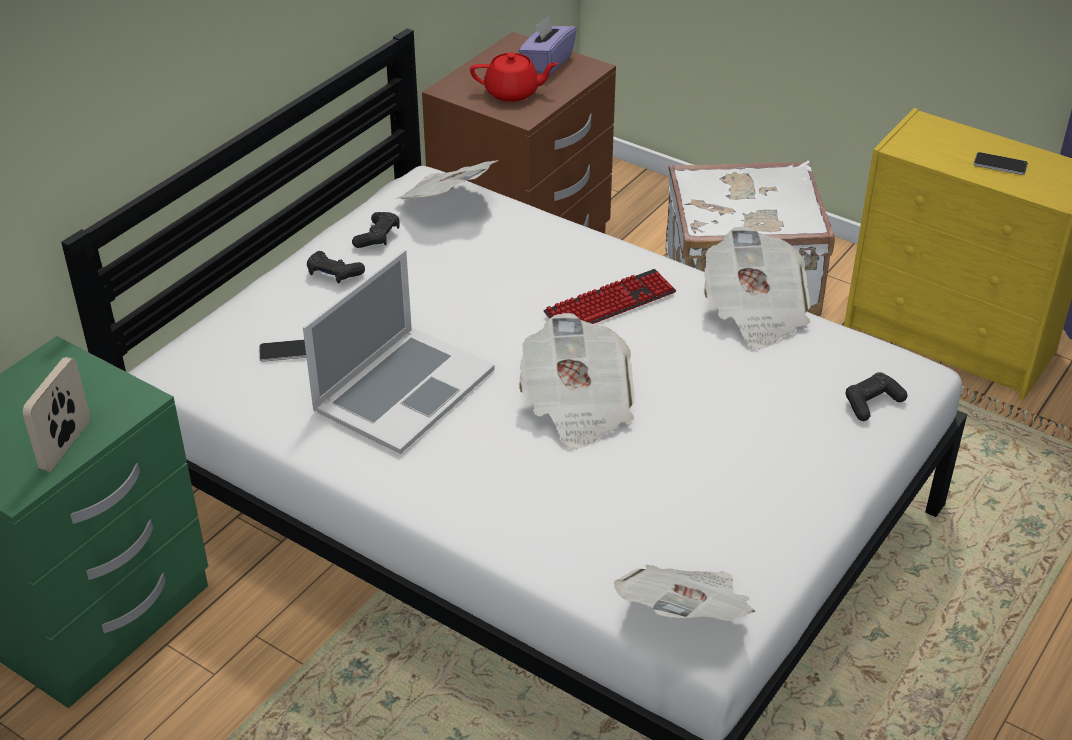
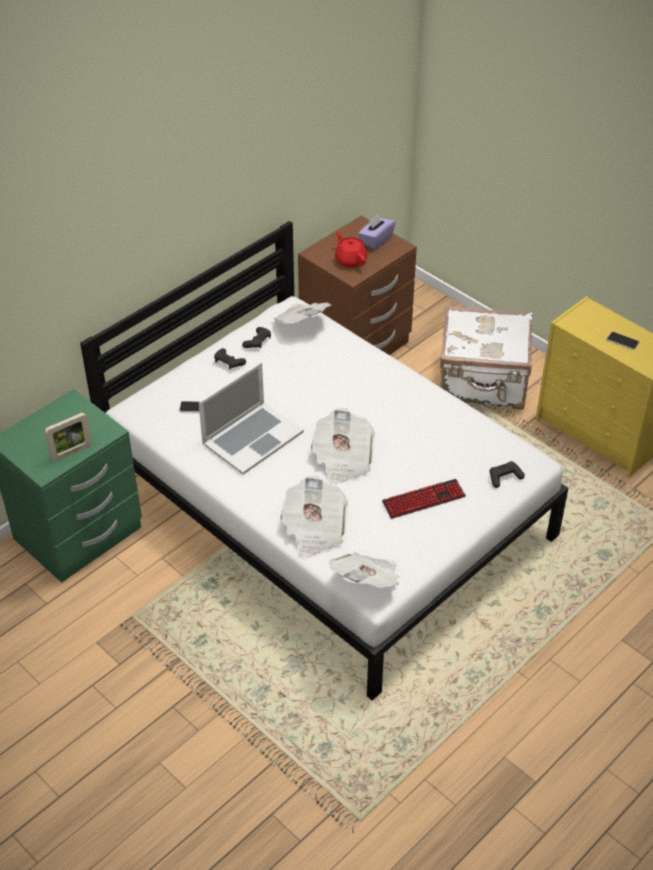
camera: 10 degrees right, 5 degrees up
picture frame [23,357,90,472] -> picture frame turned 150 degrees counterclockwise [45,412,92,461]
red teapot [470,52,559,102] -> red teapot turned 135 degrees counterclockwise [335,230,367,267]
keyboard [544,269,676,324] -> keyboard moved to [382,479,466,519]
newspaper [703,226,810,350] -> newspaper moved to [280,476,348,557]

